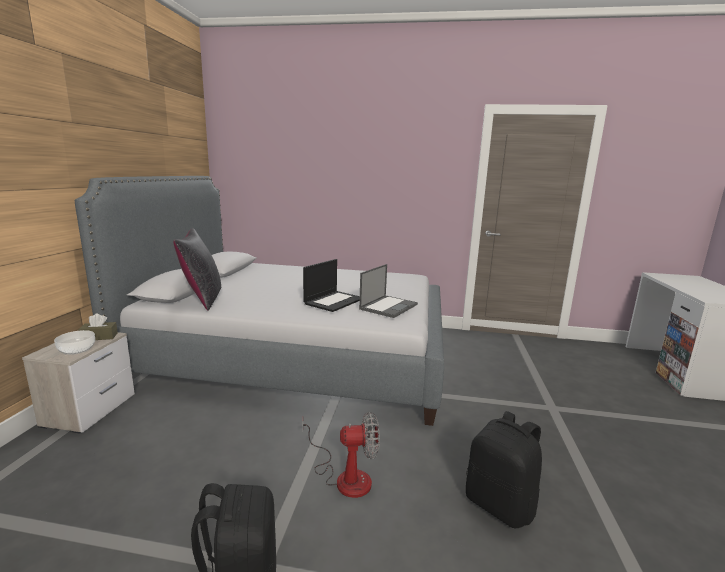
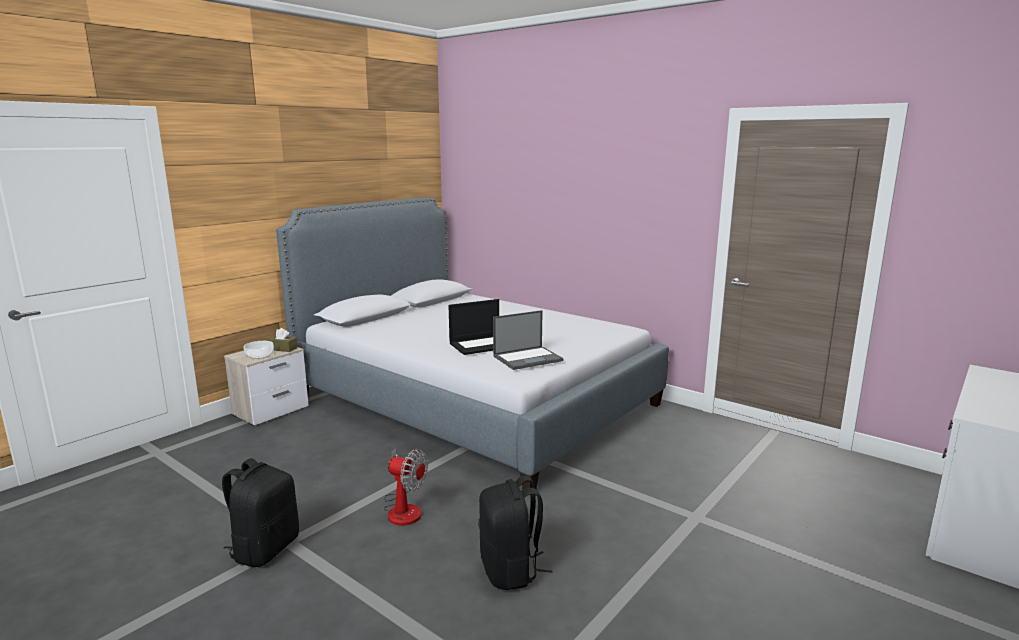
camera: 30 degrees right, 0 degrees up
black pillow [173,228,221,311] -> none

